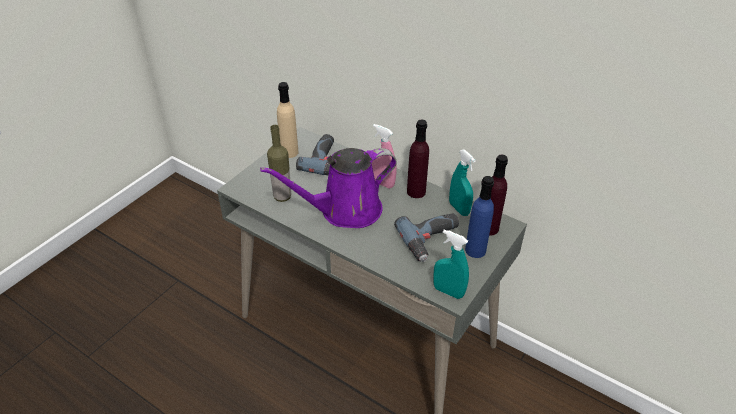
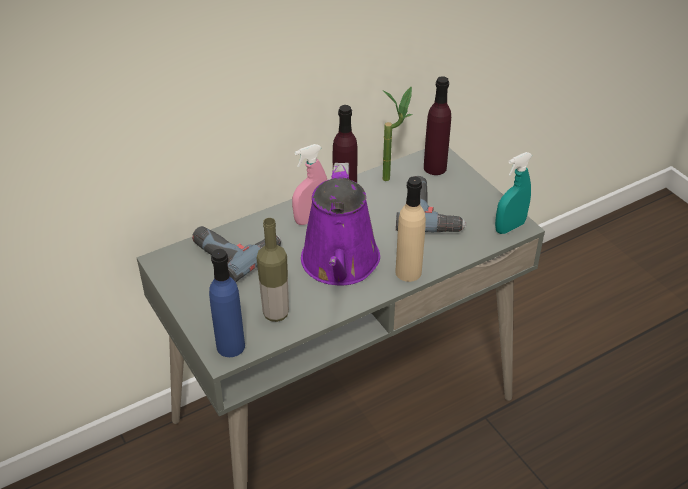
camera: 65 degrees left, 0 degrees up
beige bottle [277,82,299,158] -> beige bottle moved to [395,176,426,282]
turquoise spray bottle [449,150,476,216] -> potted plant [383,86,413,181]
blue bottle [465,176,494,258] -> blue bottle moved to [209,249,245,357]

